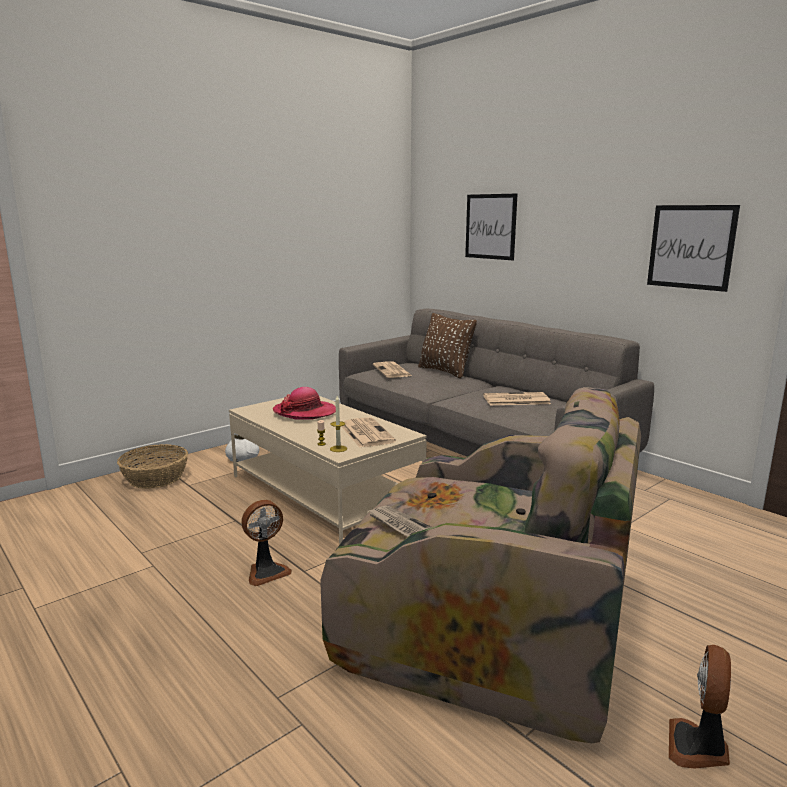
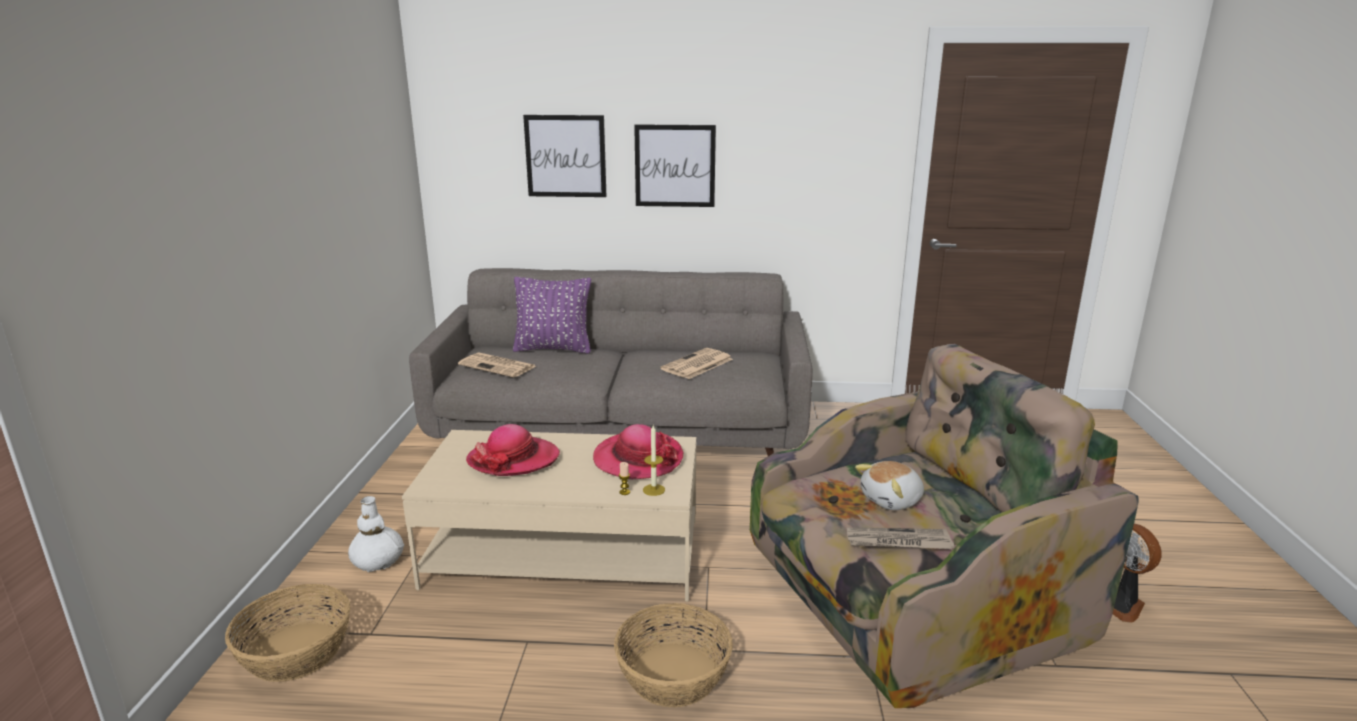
camera: 45 degrees left, 5 degrees up
fan [241,500,292,586] -> basket [614,603,733,707]
newspaper [341,417,396,448] -> hat [593,424,684,480]
brown pillow [418,313,477,379] -> purple pillow [513,277,591,354]
picture [647,205,740,292] -> picture moved to [634,124,716,207]
none -> plush toy [855,461,924,510]

